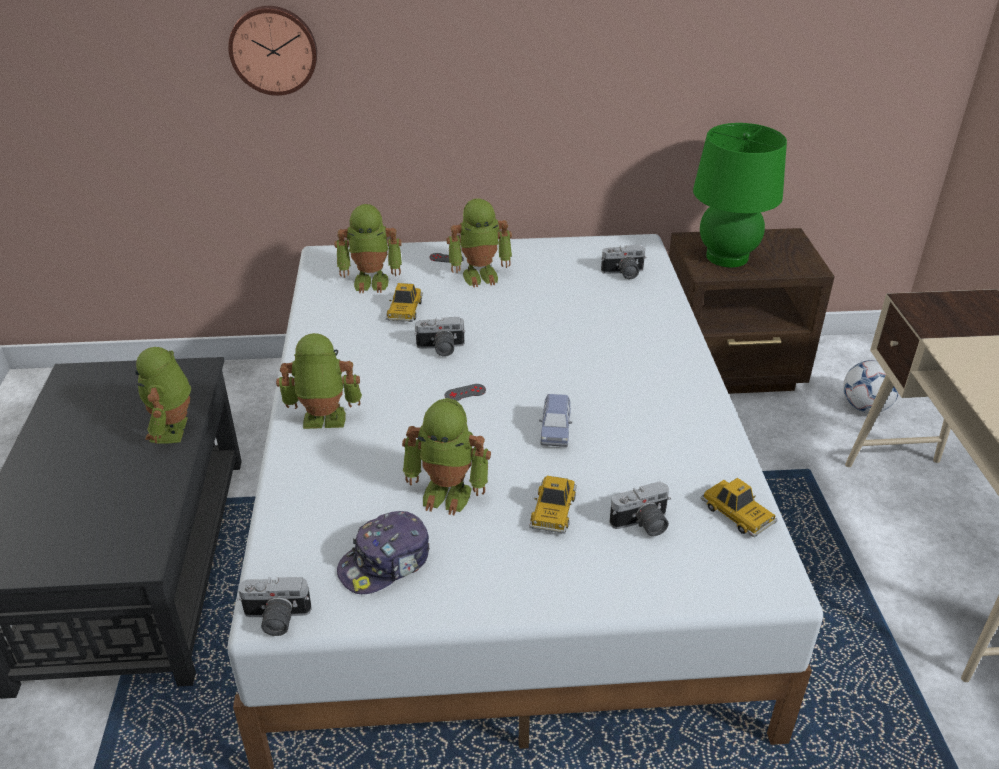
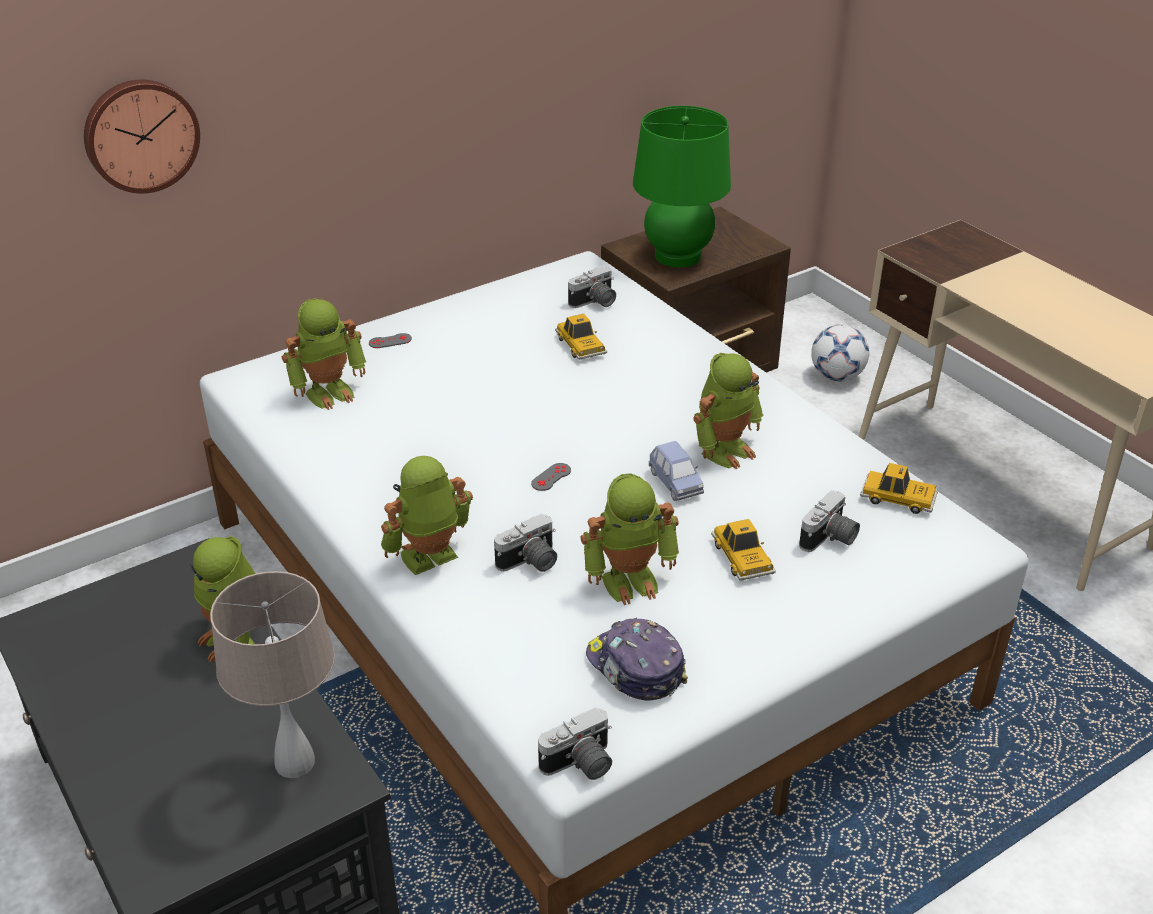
camera: 30 degrees left, 0 degrees up
cap [337,511,430,594] -> cap turned 120 degrees clockwise [586,618,688,701]
toy car [386,283,423,322] -> toy car moved to [555,314,607,360]
camera [414,317,466,357] -> camera moved to [494,513,557,572]
toy robot [447,199,512,287] -> toy robot moved to [693,353,763,469]
none -> beige table lamp [210,571,335,778]

